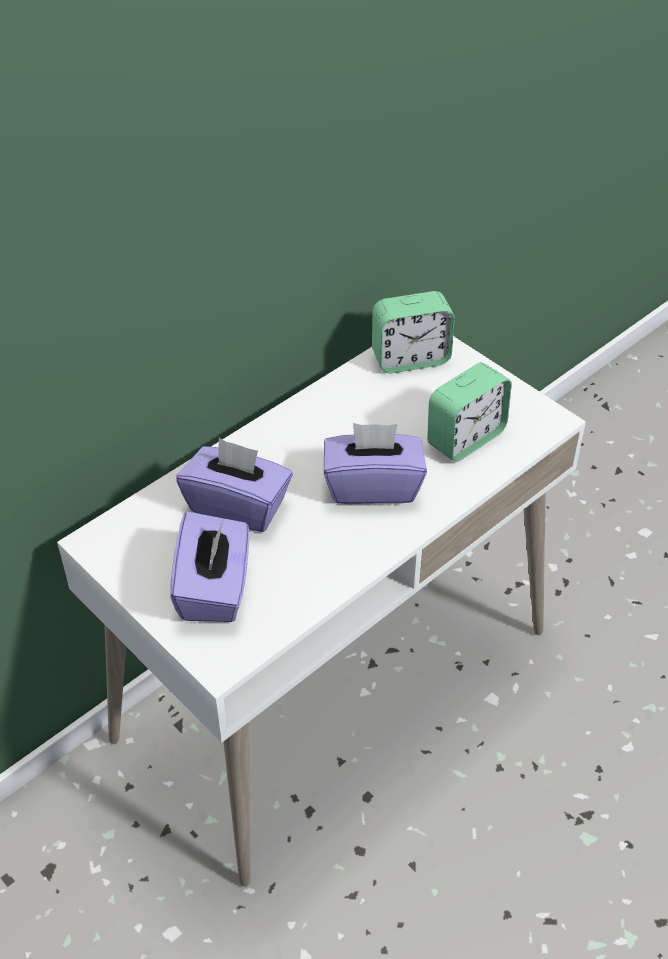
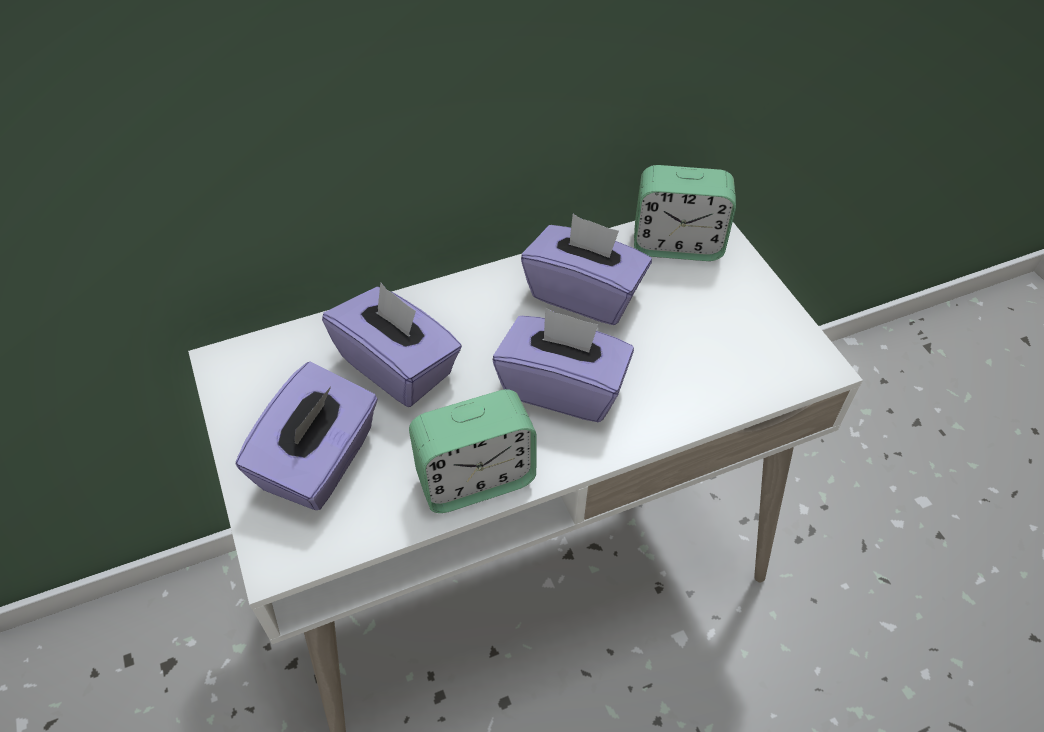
camera: 20 degrees right, 5 degrees up
alarm clock [427,362,512,462] -> alarm clock moved to [409,389,537,513]
none -> purple tissue box [521,214,652,325]

